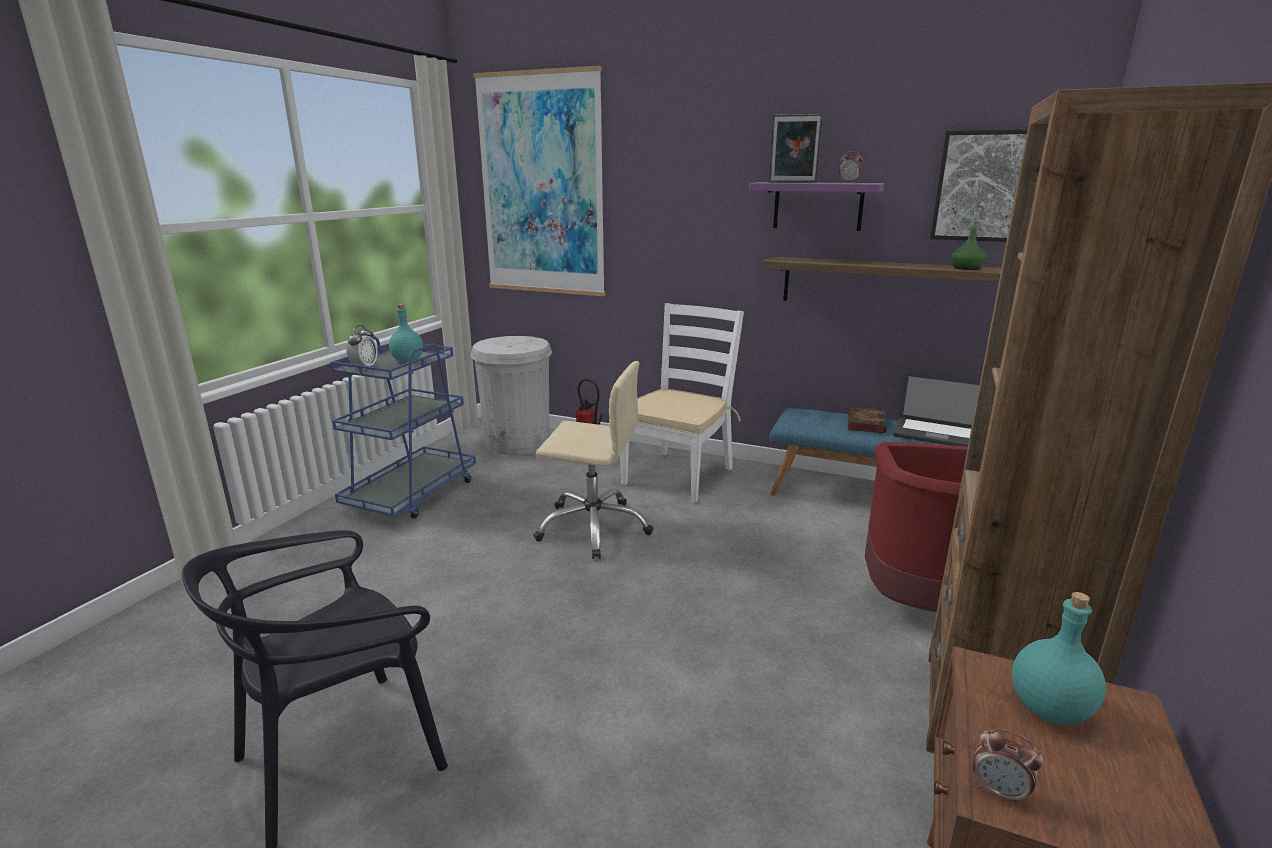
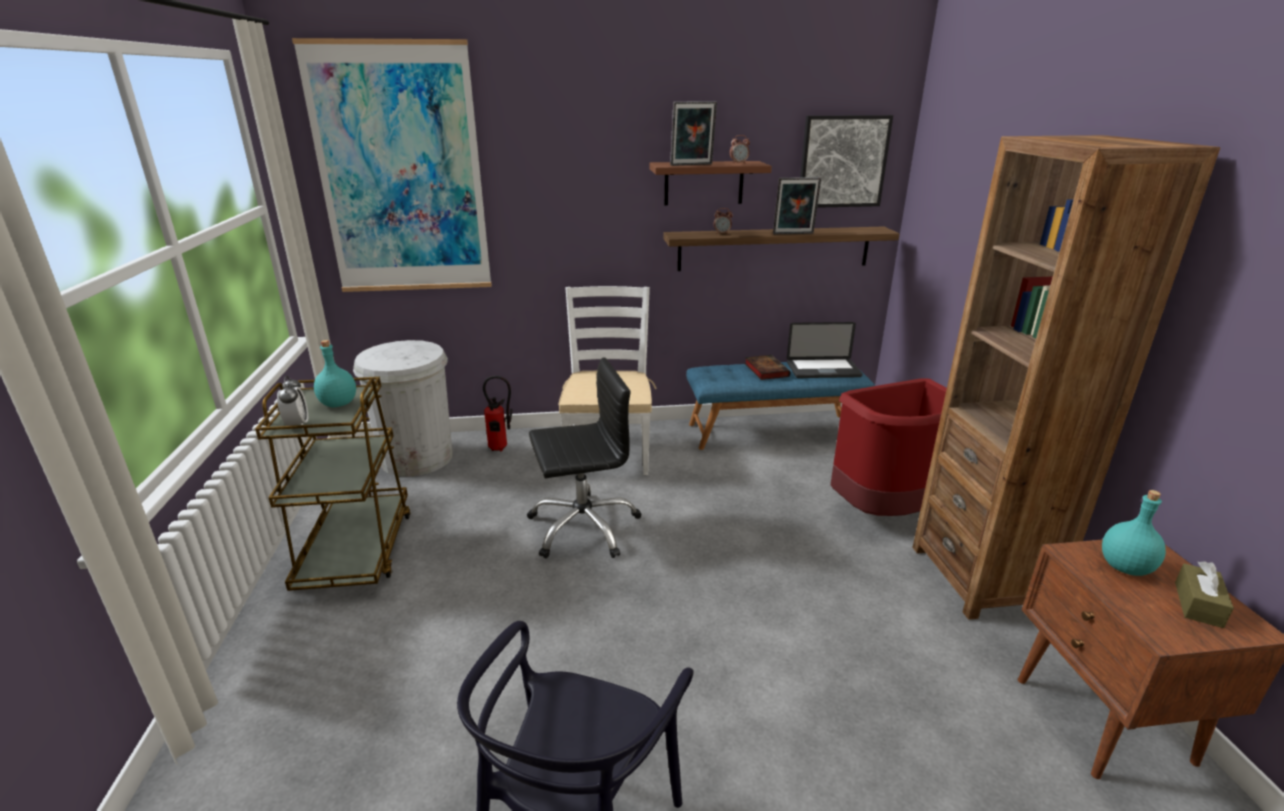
camera: 30 degrees left, 5 degrees up
blue cart [330,336,476,519] -> brown cart [255,377,411,591]
beige office chair [533,361,654,559] -> black office chair [527,357,642,558]
purple shelf [749,182,884,231] -> brown shelf [649,161,772,205]
green bottle [952,205,987,270] -> none
alarm clock [973,728,1043,806] -> alarm clock moved to [714,208,733,235]
none -> picture frame [773,177,821,234]
none -> brown tissue box [1175,561,1234,628]

